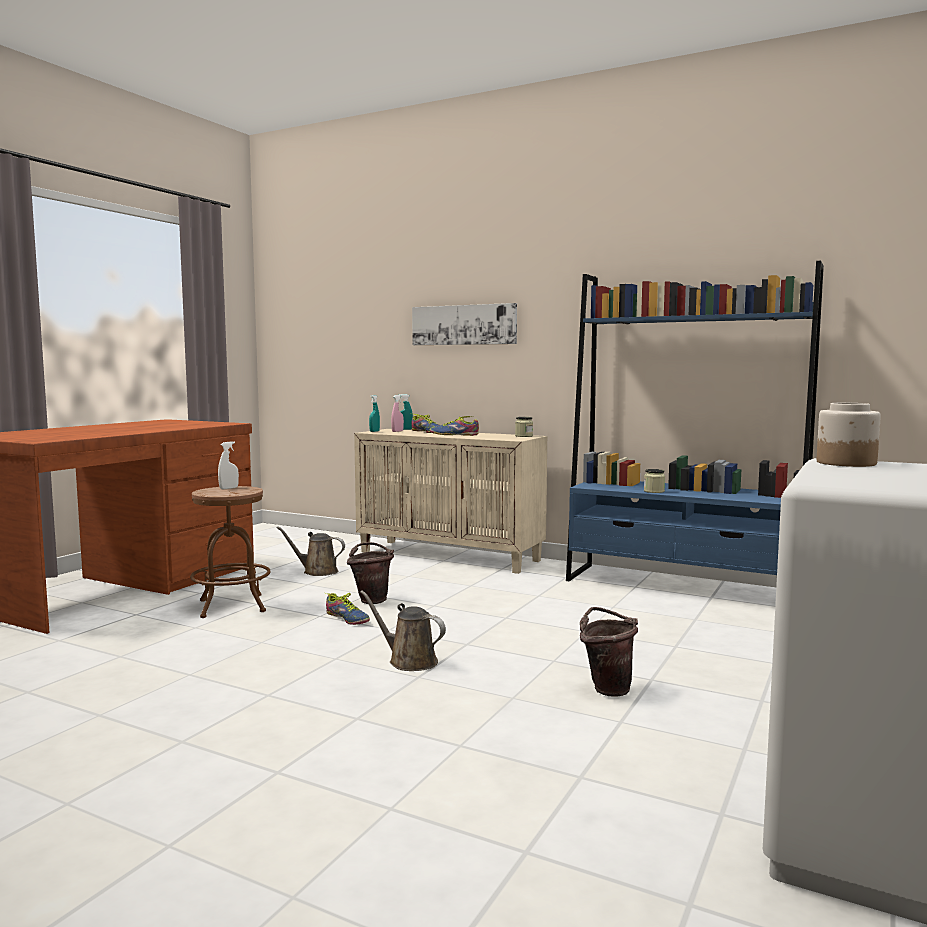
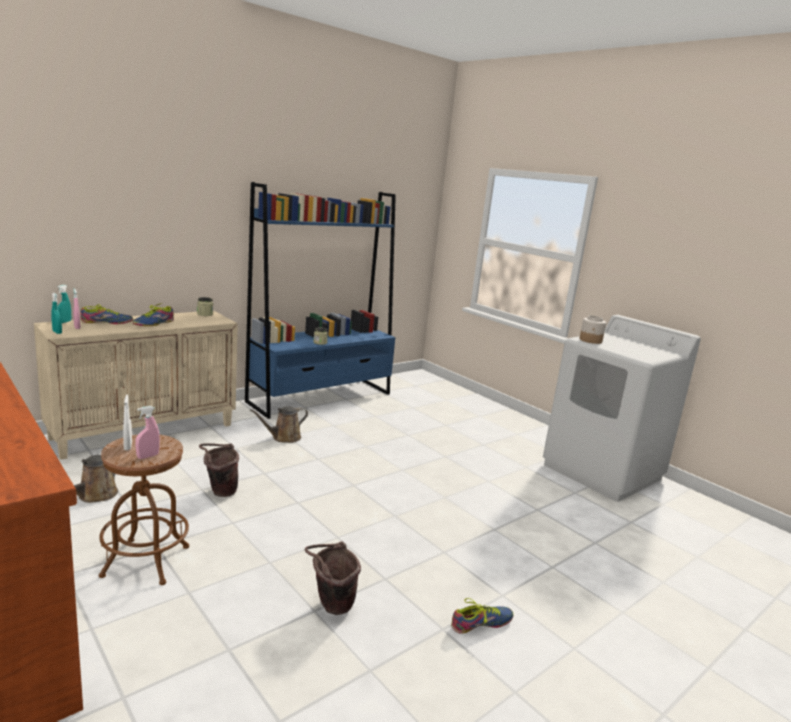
camera: 70 degrees left, 10 degrees up
shoe [326,593,370,625] -> shoe moved to [451,598,513,634]
brown watering can [360,590,446,671] -> brown watering can moved to [250,406,308,443]
picture [412,303,517,345] -> none
brown bucket [580,607,638,697] -> brown bucket moved to [305,541,361,615]
none -> pink spray bottle [135,406,160,459]

